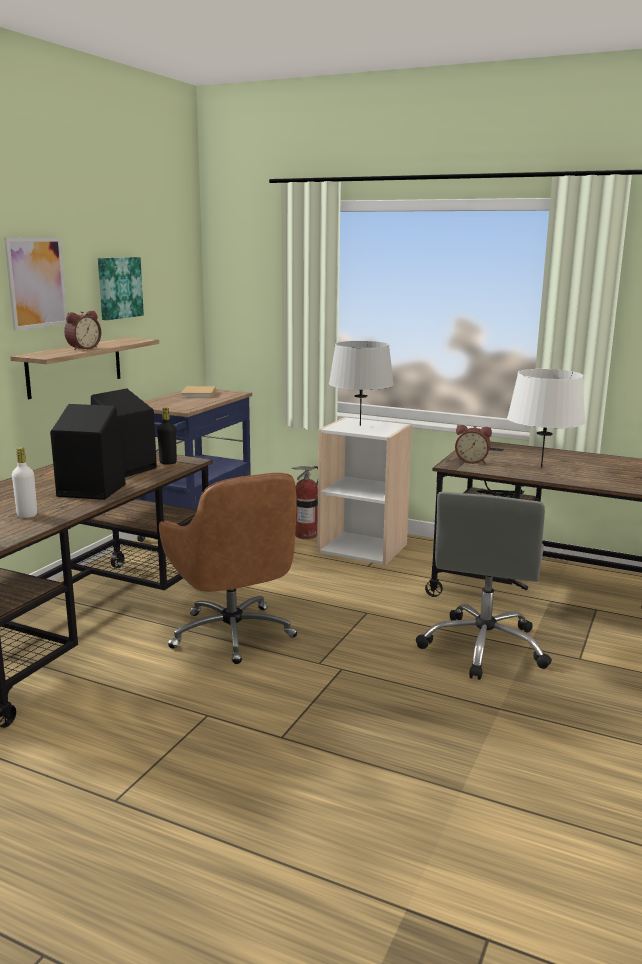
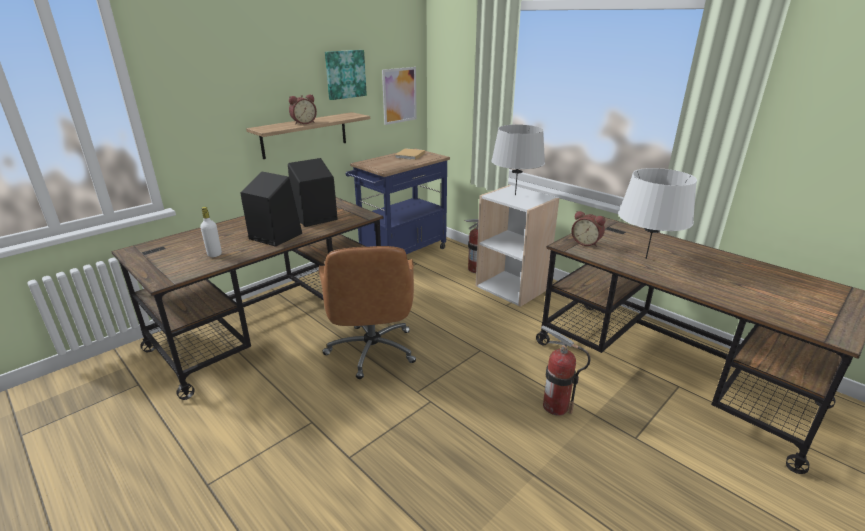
camera: 20 degrees right, 10 degrees up
picture [4,237,67,331] -> picture moved to [382,67,417,125]
black bottle [157,407,177,465] -> none
grey office chair [416,492,552,680] -> fire extinguisher [541,325,591,416]

